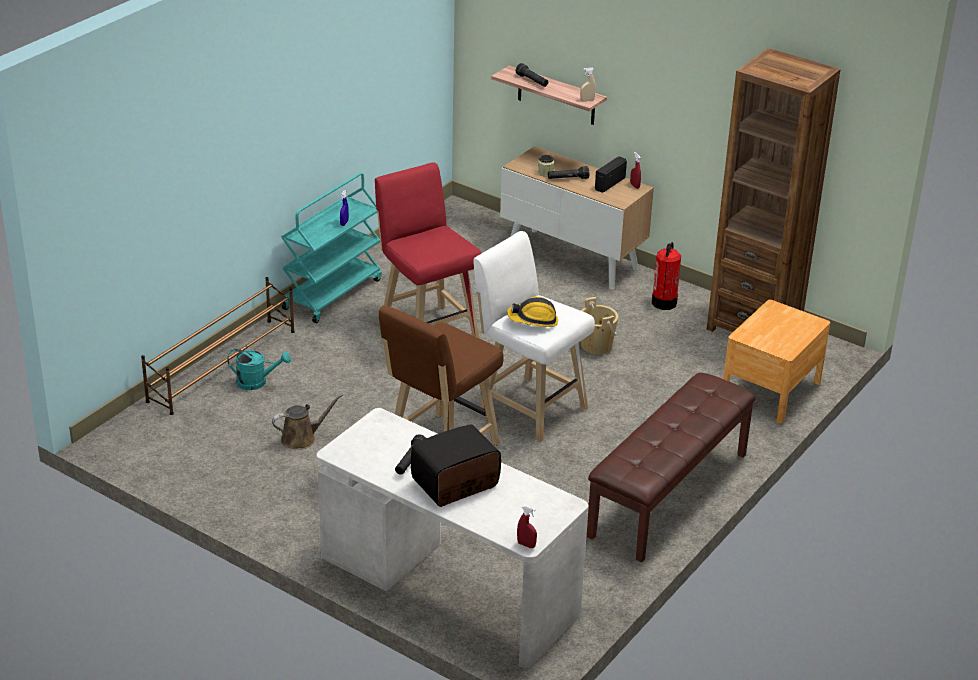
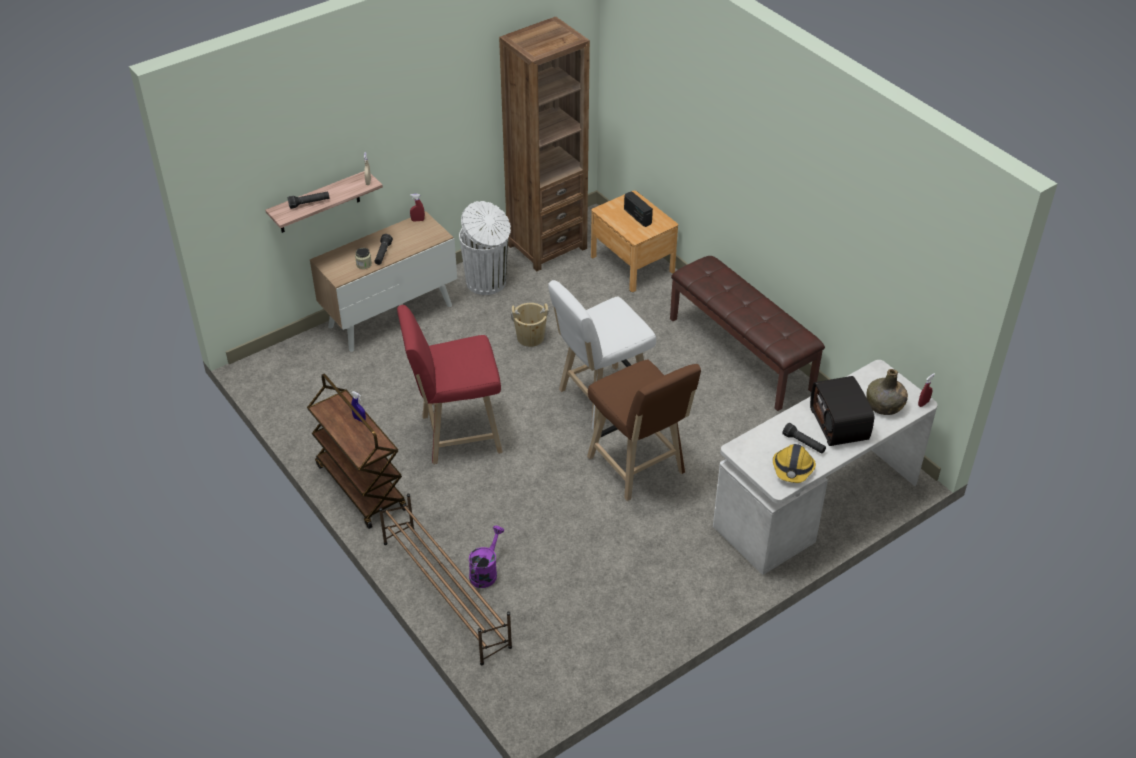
camera: 70 degrees left, 10 degrees up
turquoise watering can [227,349,291,390] -> purple watering can [469,526,504,588]
brown watering can [272,394,343,449] -> none
turquoise cart [281,173,382,323] -> brown cart [307,374,407,529]
hard hat [507,296,558,327] -> hard hat moved to [773,444,816,483]
radio [595,156,627,193] -> radio moved to [624,192,653,227]
fire extinguisher [652,242,681,310] -> white trash can [459,201,511,295]
none -> green bottle [866,369,908,415]

